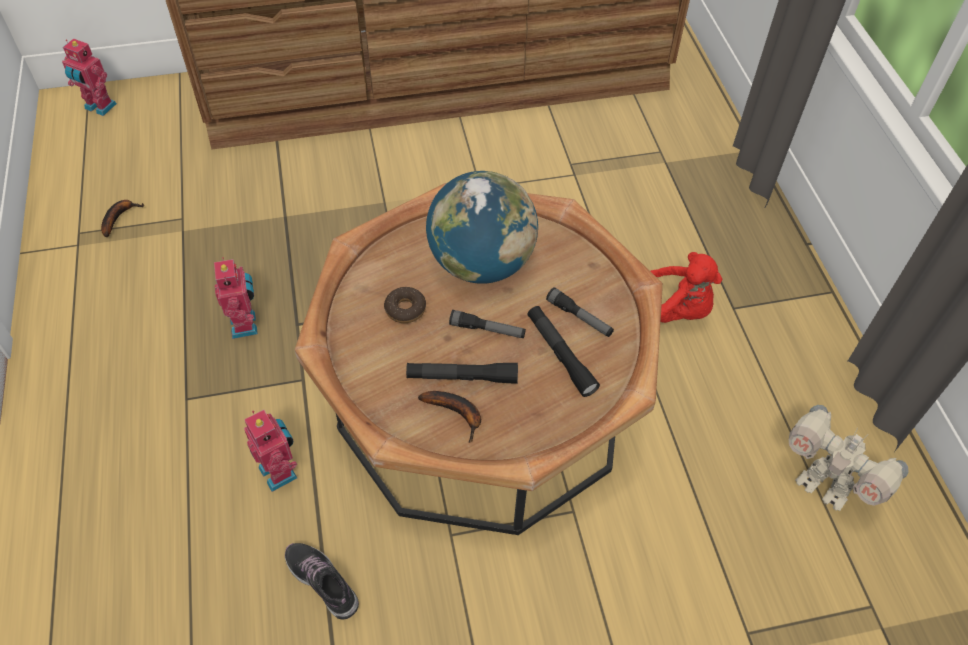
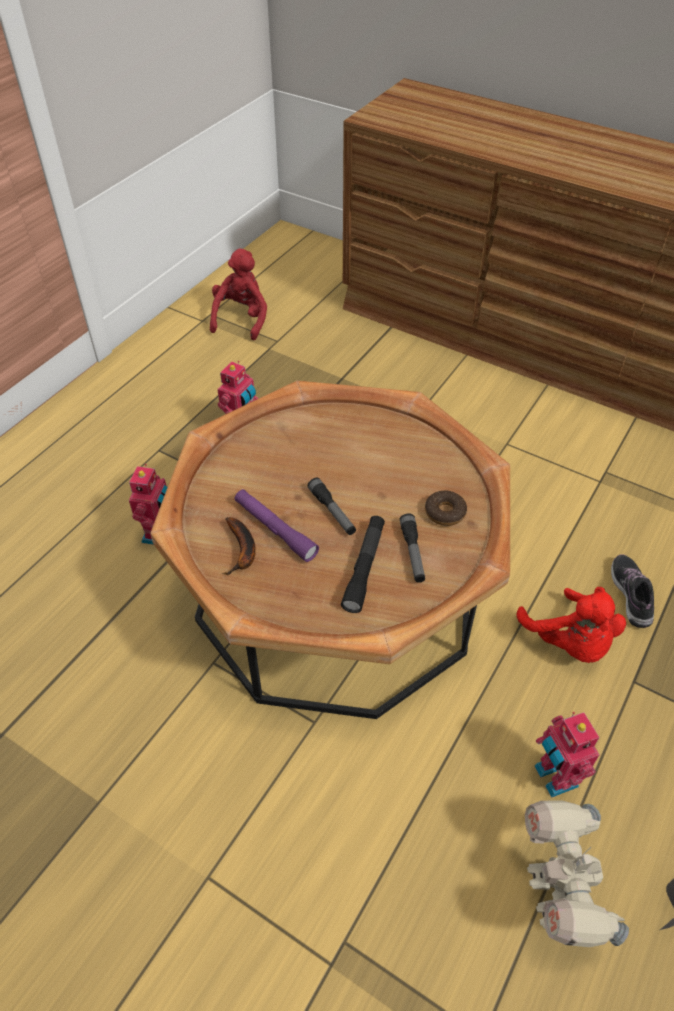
camera: 45 degrees right, 5 degrees down
toy robot [62,38,117,116] -> toy robot moved to [535,712,599,798]
banana [101,200,144,237] -> red plush toy [210,249,267,340]
shoe [285,543,359,619] -> shoe moved to [611,554,654,628]
donut [384,287,426,323] -> donut moved to [425,491,467,526]
black flashlight [406,363,518,384] -> purple flashlight [235,489,319,562]
globe [426,171,538,284] -> none

